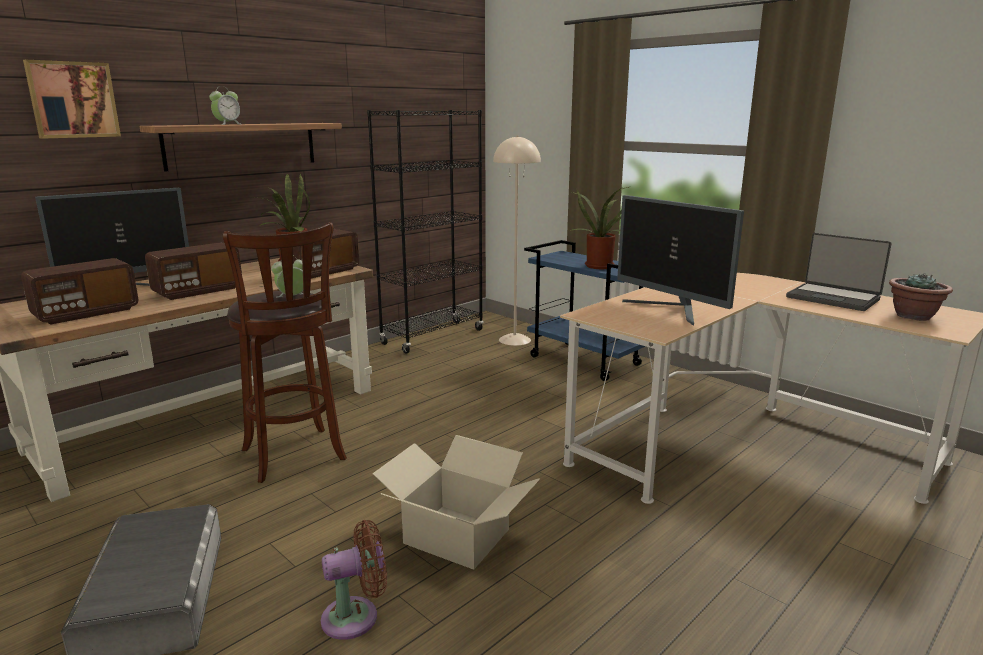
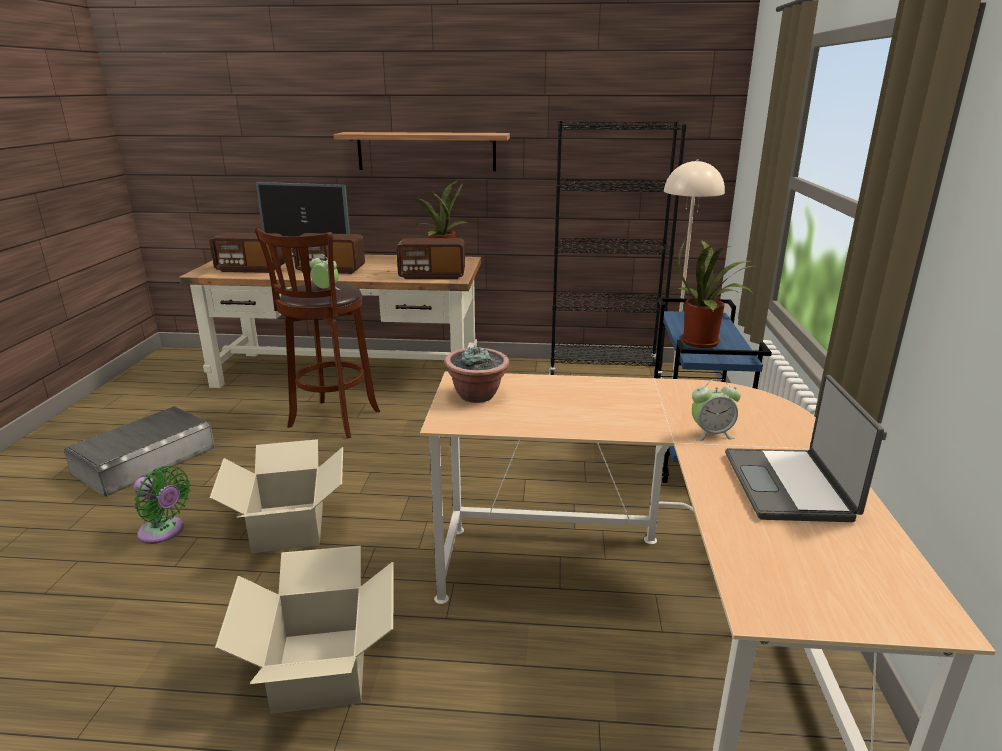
camera: 50 degrees right, 5 degrees up
picture [23,60,121,139] -> none
alarm clock [209,86,240,125] -> alarm clock moved to [692,379,741,441]
brown fan [321,520,387,640] -> green fan [134,466,191,544]
monitor [617,195,744,326] -> none
potted plant [889,273,953,321] -> potted plant moved to [444,346,509,403]
none -> cardboard box [215,546,394,714]

